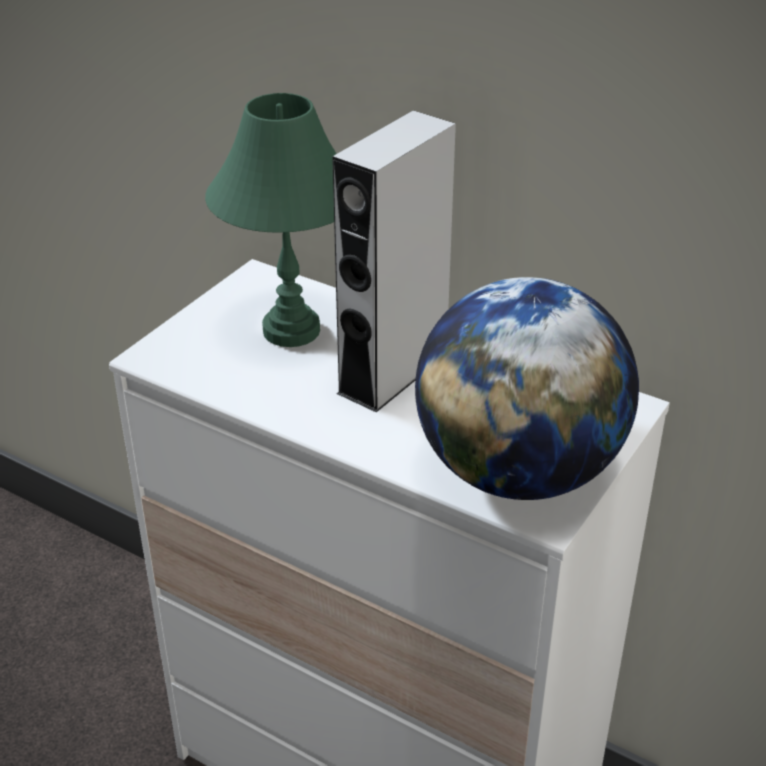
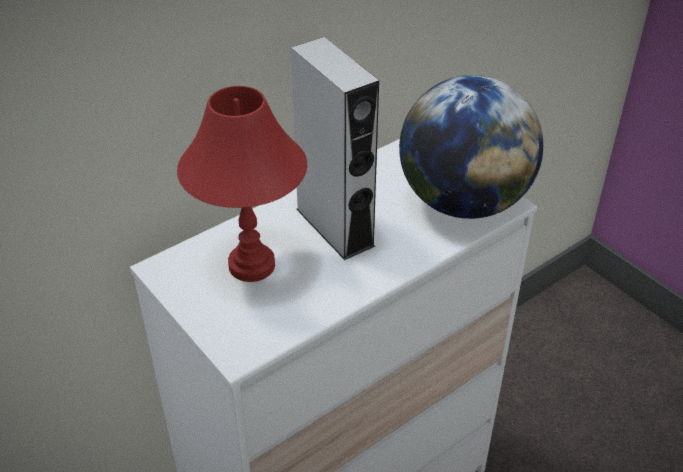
camera: 70 degrees left, 5 degrees up
green table lamp [205,93,337,347] -> red table lamp [177,86,307,282]

